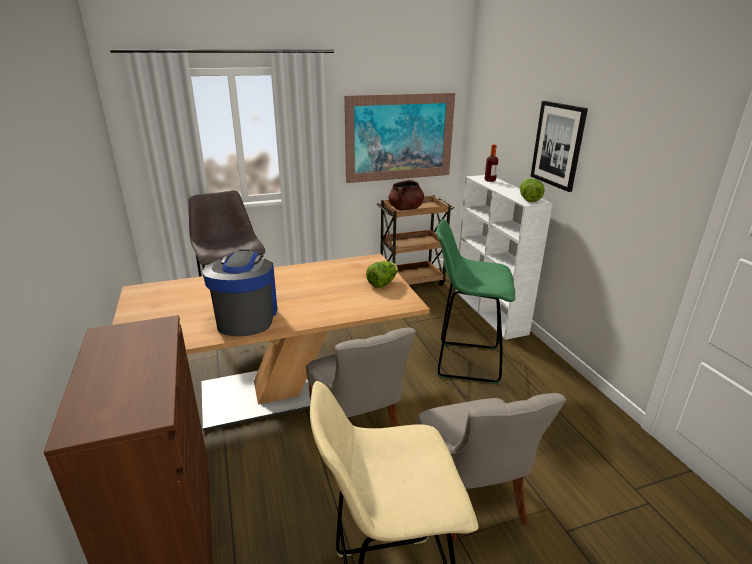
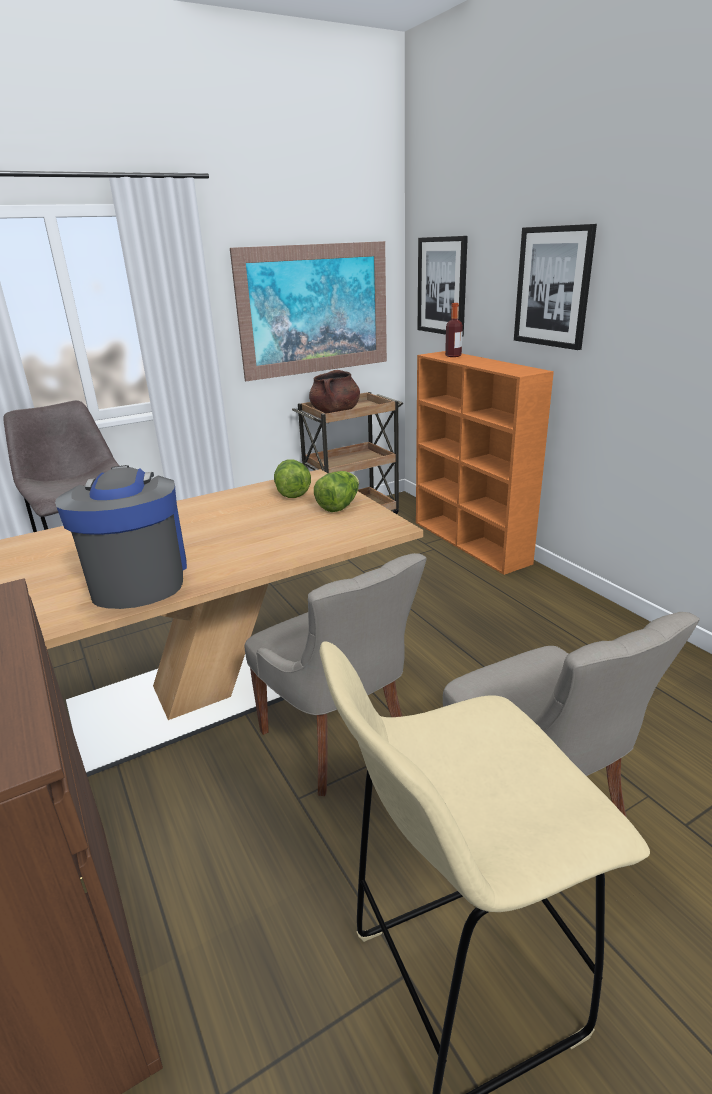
camera: 10 degrees left, 0 degrees up
green stool [437,219,515,384] -> none
white bookcase [455,175,553,340] -> orange bookcase [416,351,554,575]
lettuce [520,178,545,202] -> lettuce moved to [274,459,311,498]
none -> picture [418,236,468,337]

